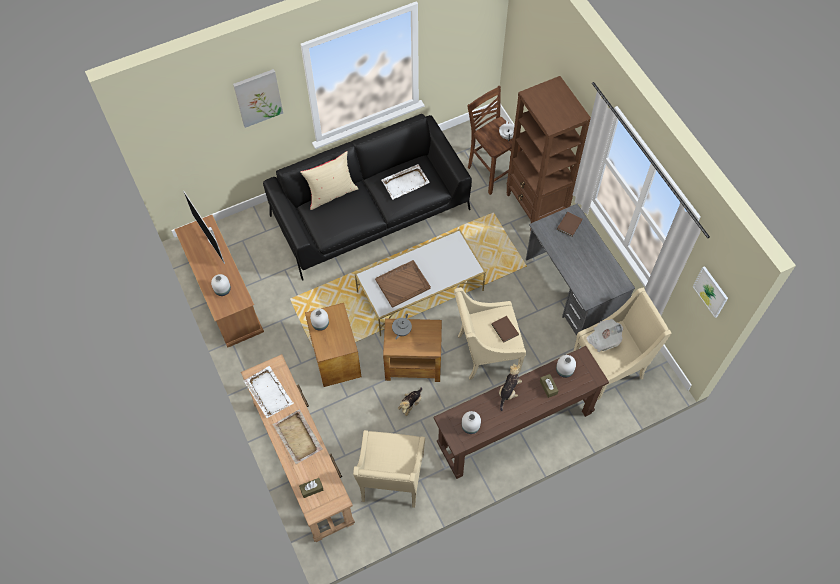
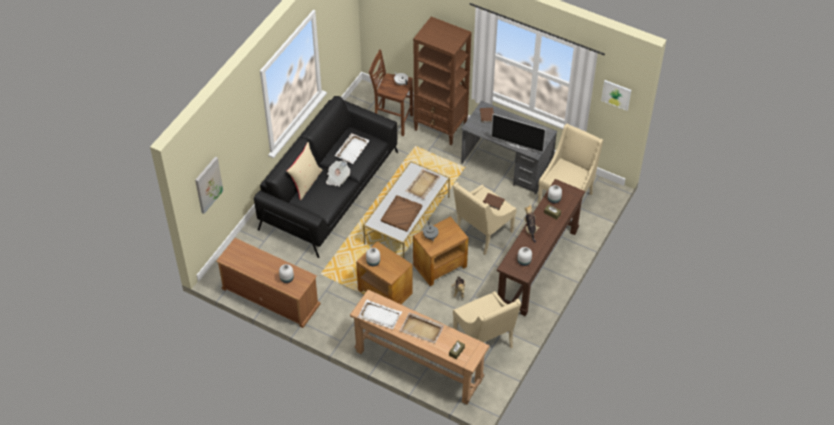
camera: 35 degrees left, 10 degrees down
television [183,191,225,264] -> television moved to [491,114,546,152]
picture [233,69,283,128] -> picture moved to [195,157,223,214]
newspaper [587,319,624,352] -> newspaper moved to [326,161,350,187]
none -> beige tray [406,169,441,199]

